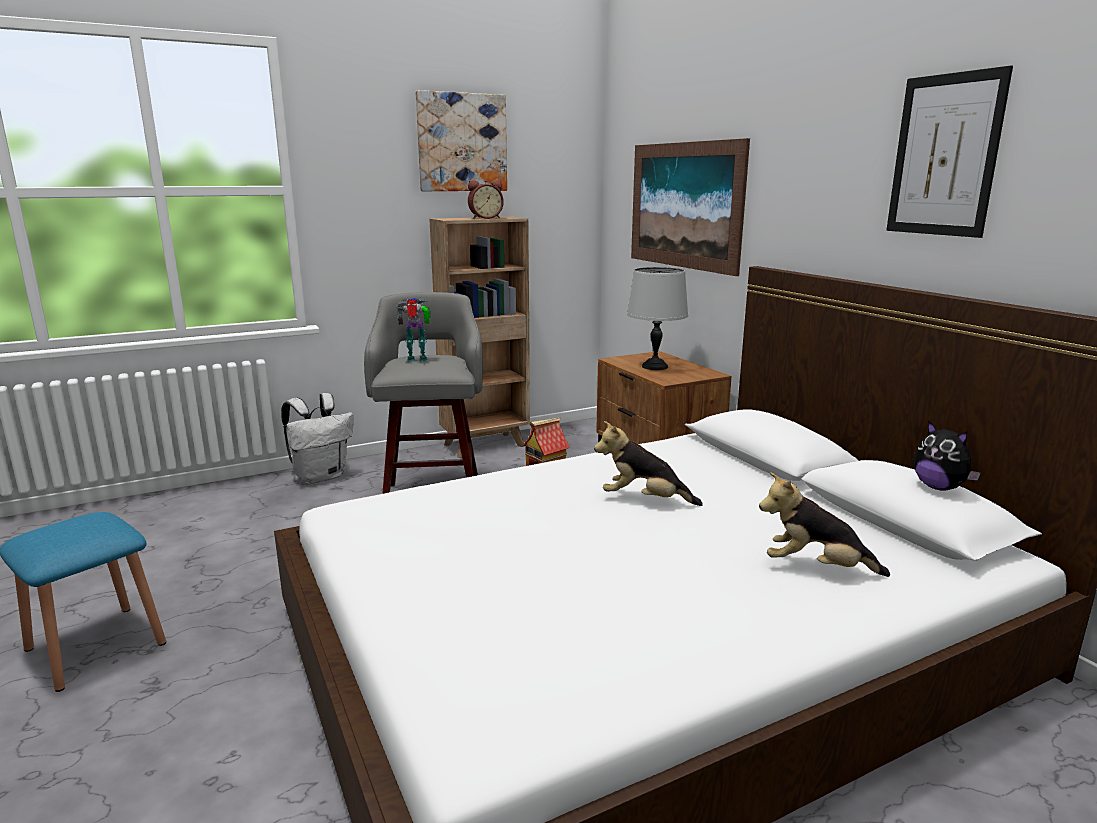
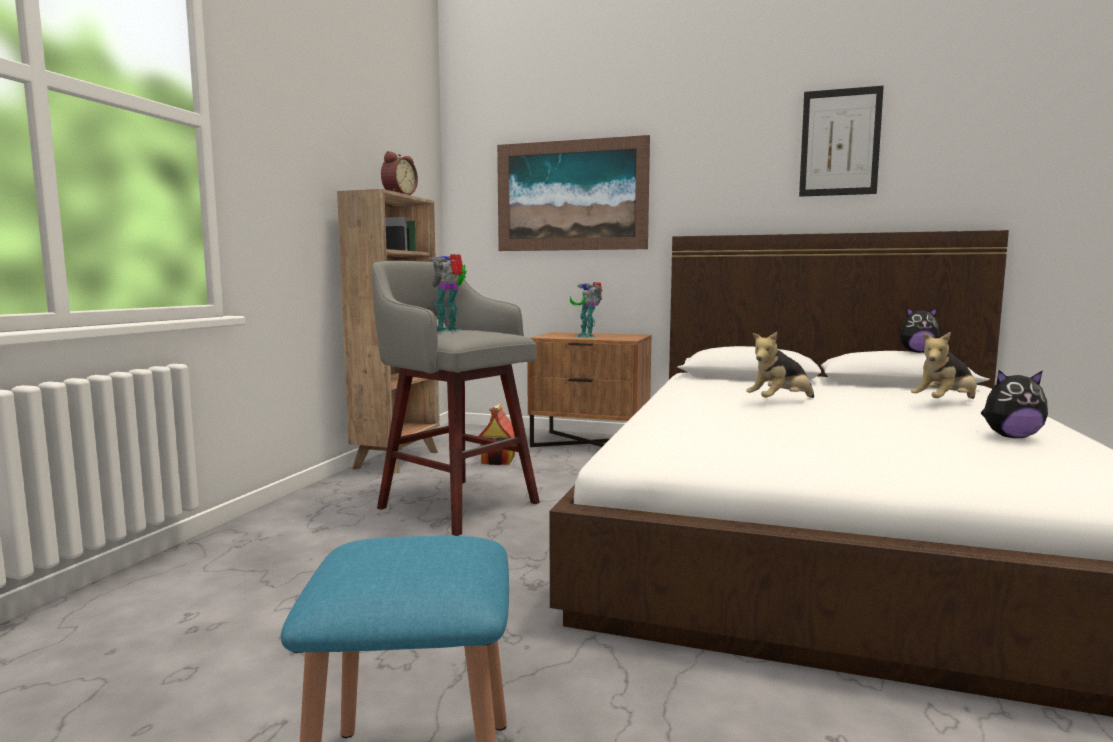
camera: 45 degrees left, 10 degrees down
white backpack [281,393,353,484] -> none
picture [415,90,507,191] -> none
grey table lamp [627,267,688,370] -> toy robot [570,282,602,338]
none -> plush toy [981,370,1048,438]

